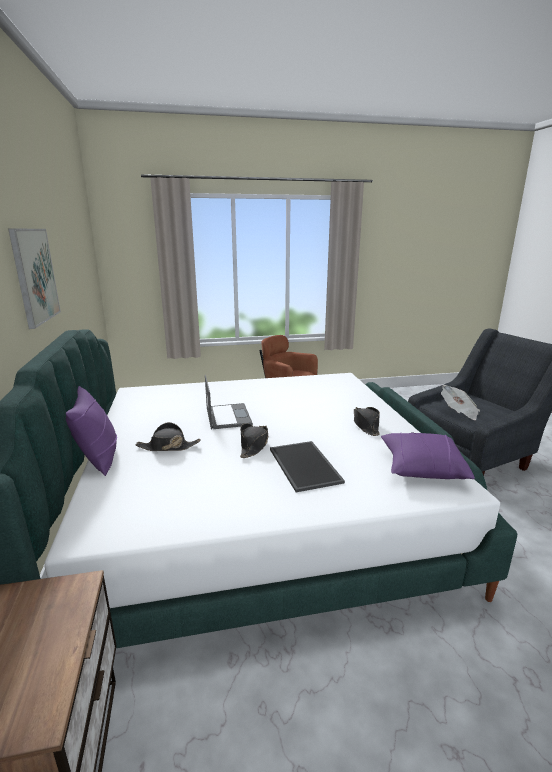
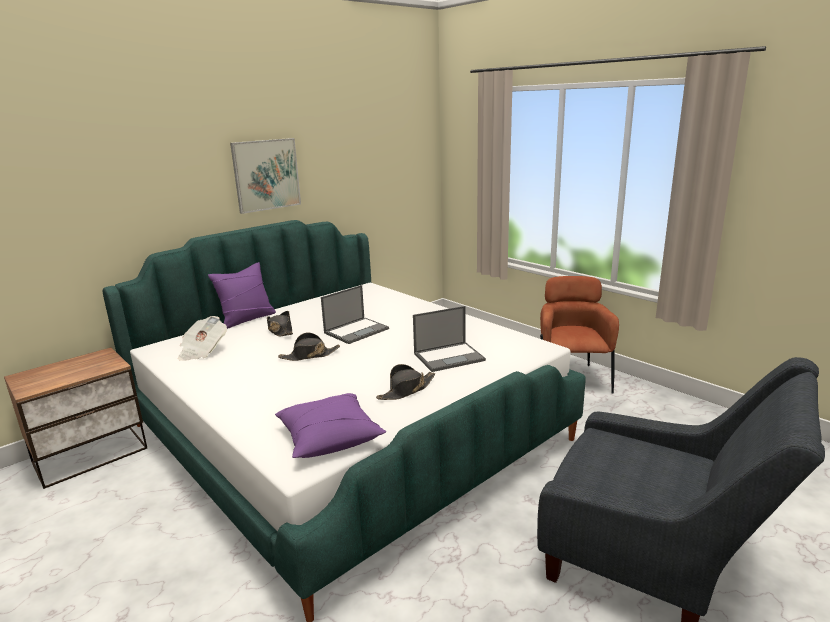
camera: 60 degrees right, 0 degrees up
tray [270,441,345,492] -> none
newspaper [441,385,480,420] -> newspaper moved to [178,316,227,361]
none -> laptop [413,306,486,372]

